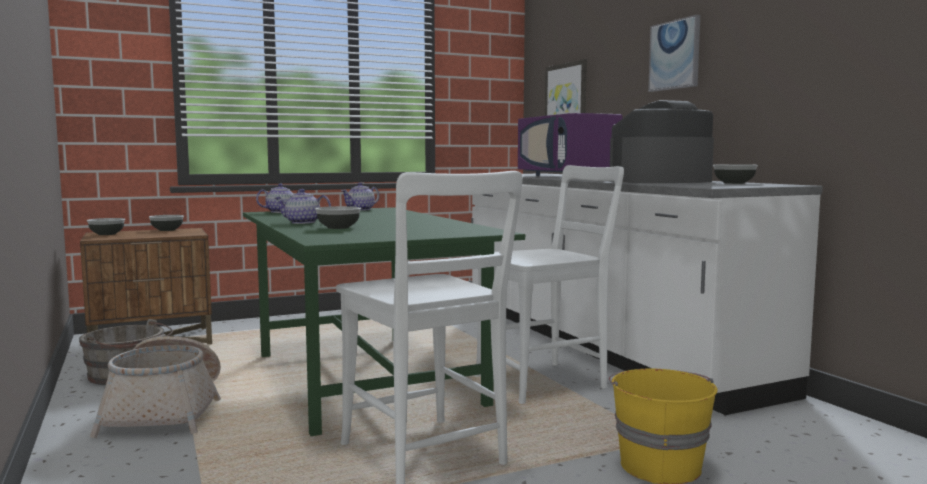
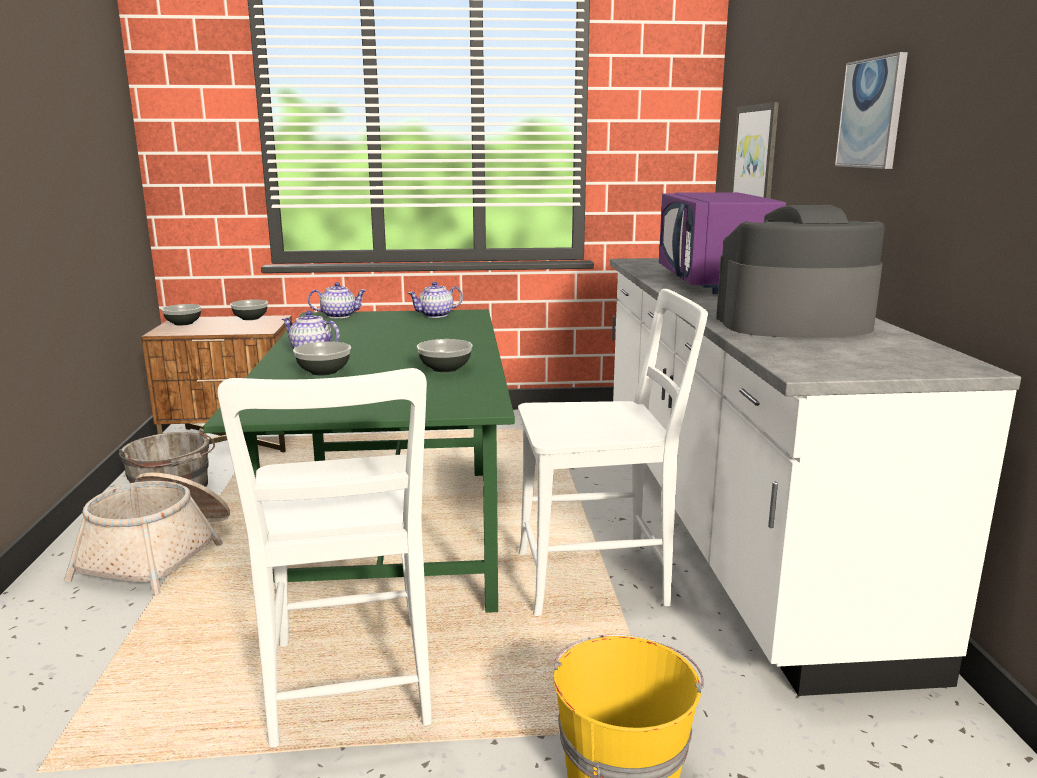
camera: 20 degrees right, 10 degrees up
bowl [713,164,758,184] -> bowl moved to [417,339,473,372]

